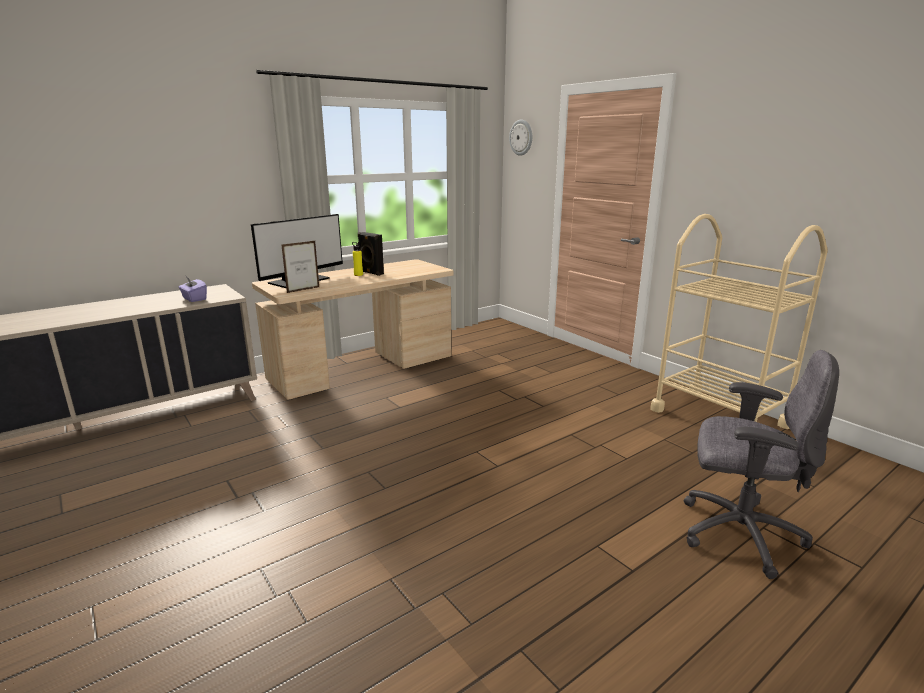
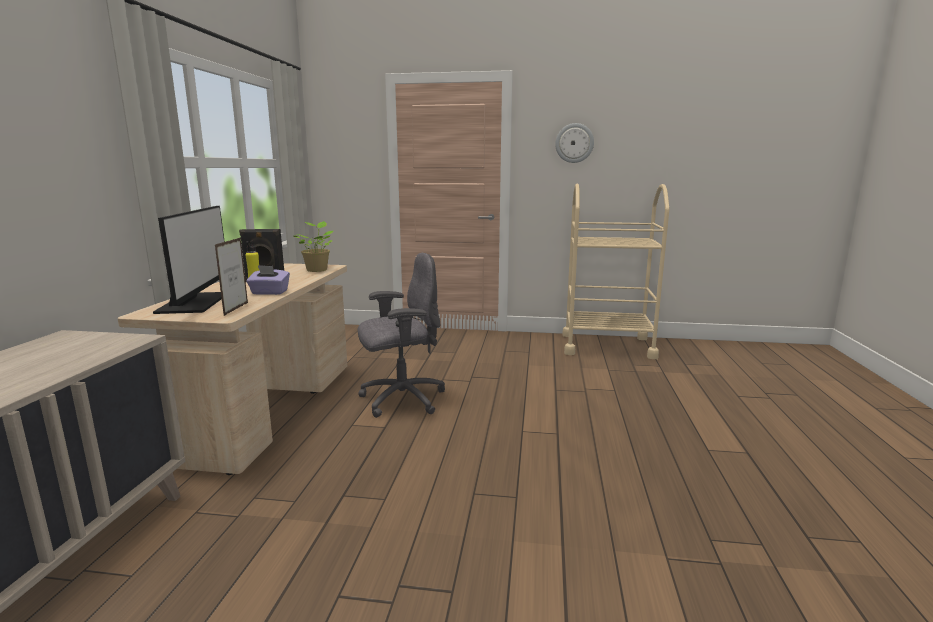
camera: 45 degrees left, 5 degrees down
purple tissue box [178,277,207,302] -> purple tissue box moved to [246,265,290,295]
wall clock [509,120,532,156] -> wall clock moved to [555,123,594,163]
grey office chair [684,350,839,579] -> grey office chair moved to [358,253,445,418]
none -> potted plant [293,221,333,272]

